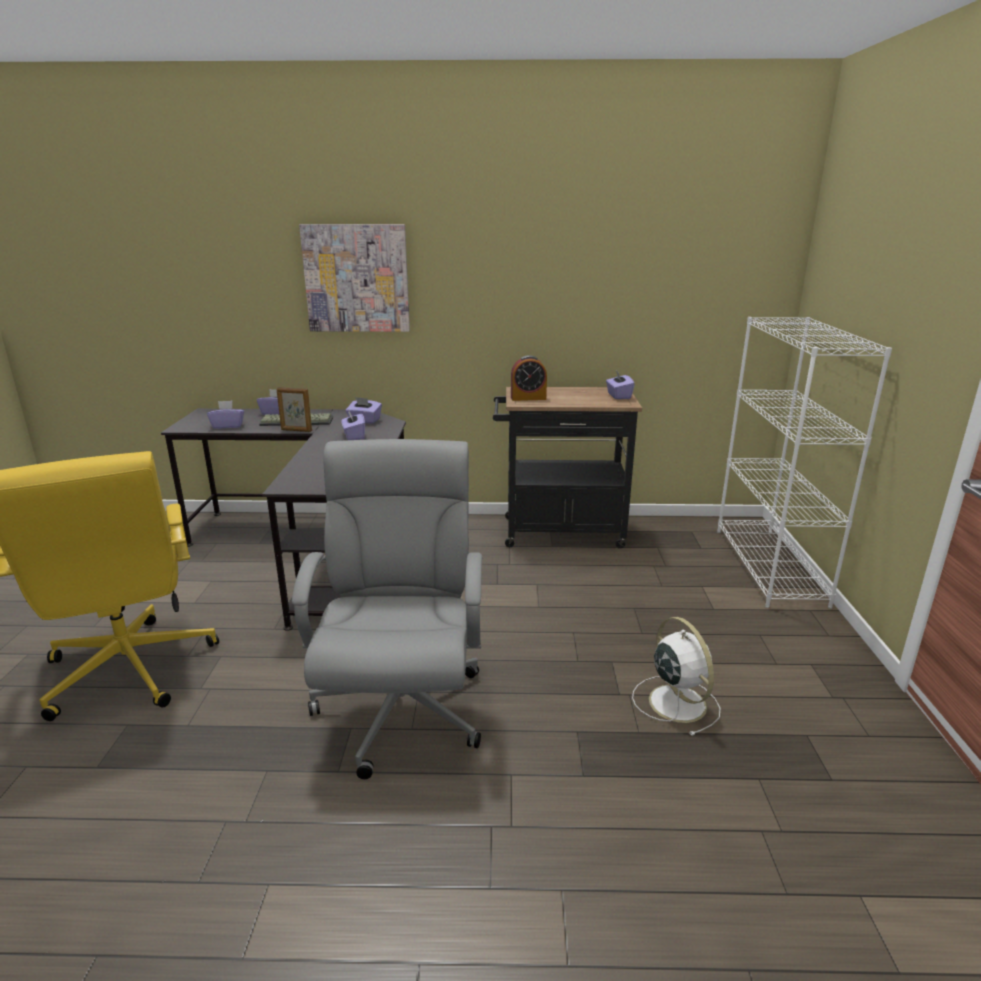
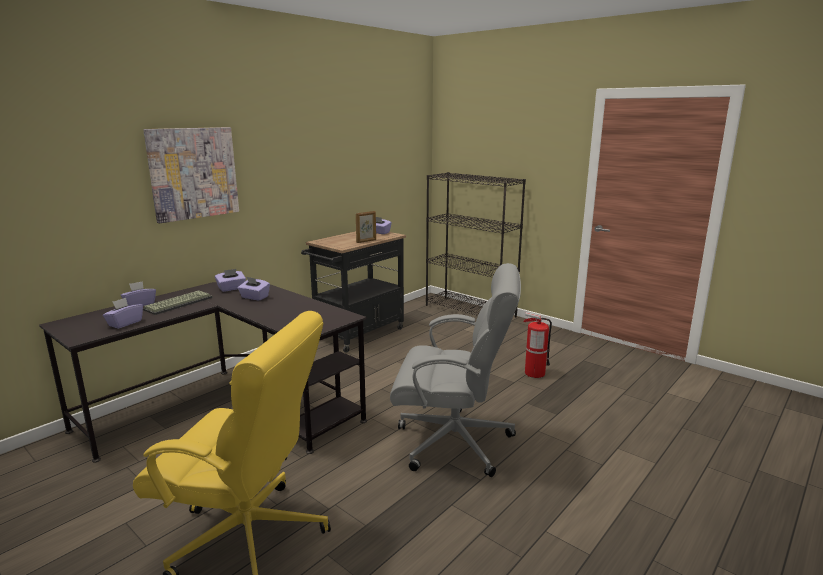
camera: 50 degrees left, 5 degrees down
picture frame [276,387,312,432] -> picture frame moved to [356,211,376,243]
grey office chair [292,439,482,779] -> grey office chair turned 150 degrees clockwise [390,263,521,477]
alarm clock [511,355,547,401] -> none
white fan [632,617,720,736] -> fire extinguisher [523,312,552,378]
white bookcase [717,317,892,609] -> black bookcase [426,172,526,317]

